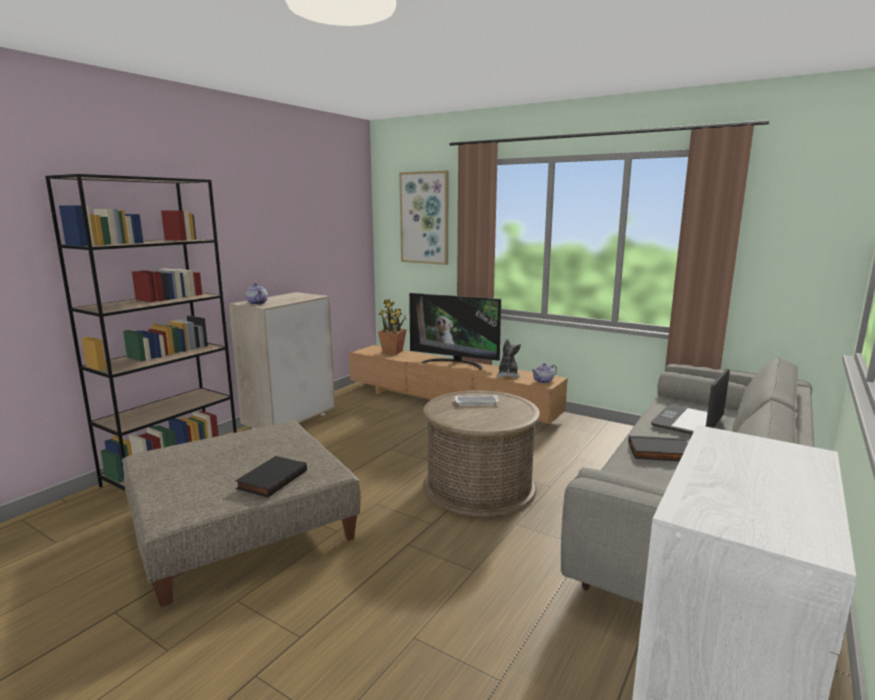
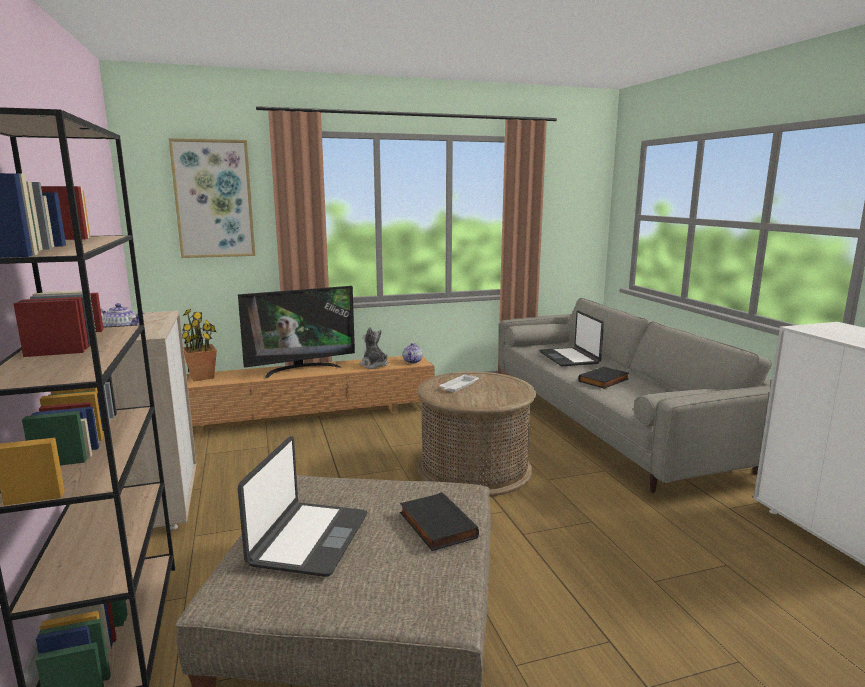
camera: 50 degrees left, 0 degrees up
none -> laptop [238,436,367,577]

